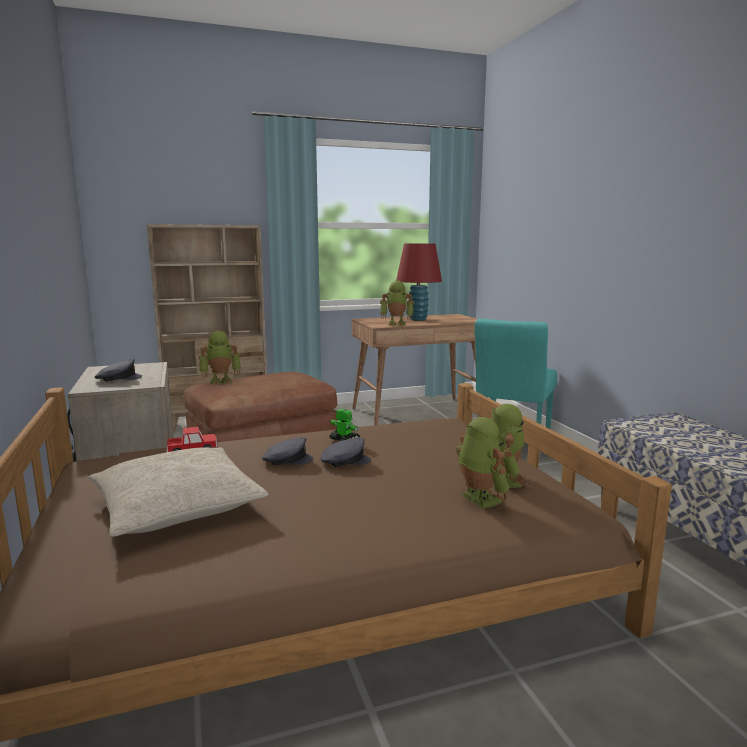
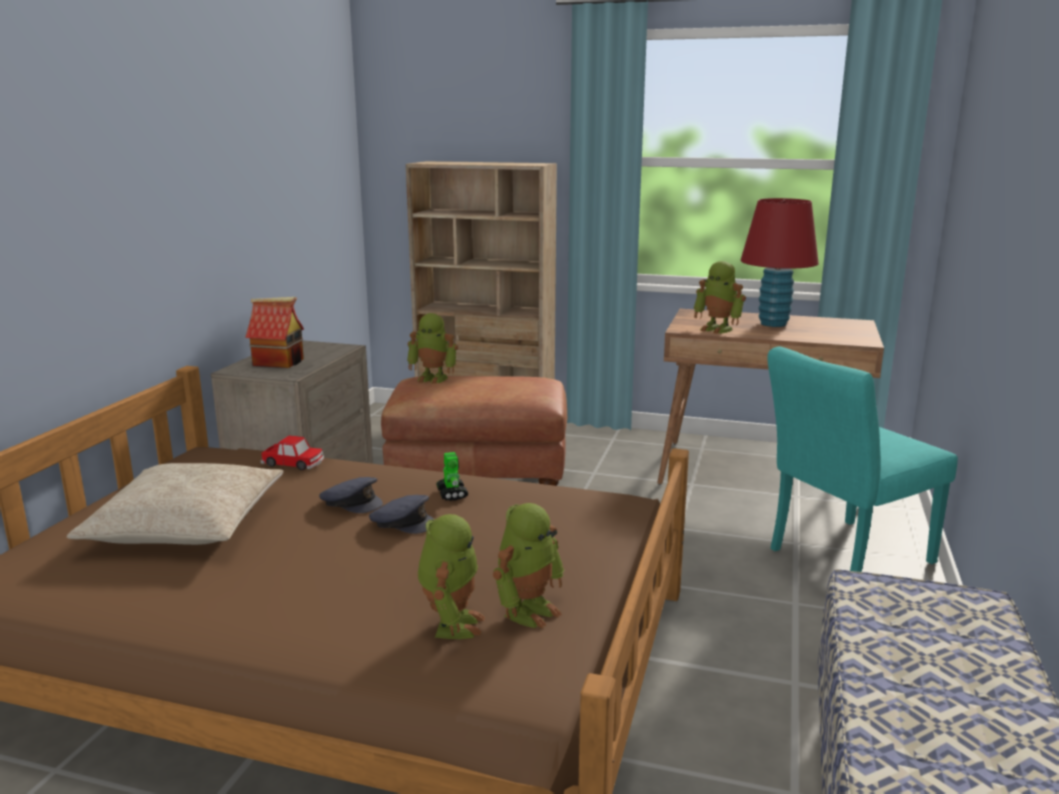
camera: 35 degrees right, 5 degrees up
grey cap [94,358,142,382] -> toy house [245,297,304,368]

